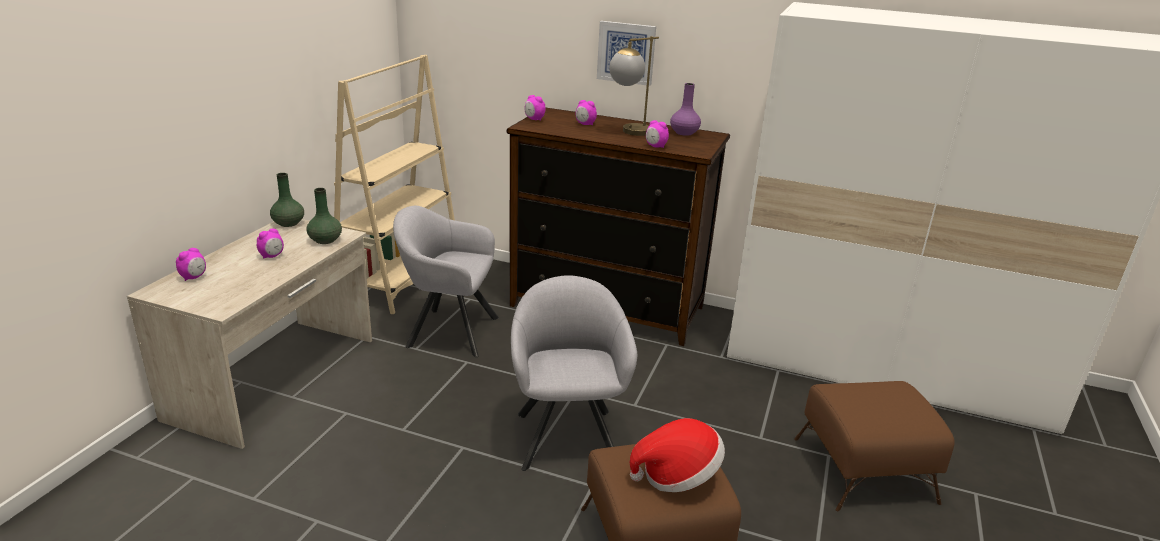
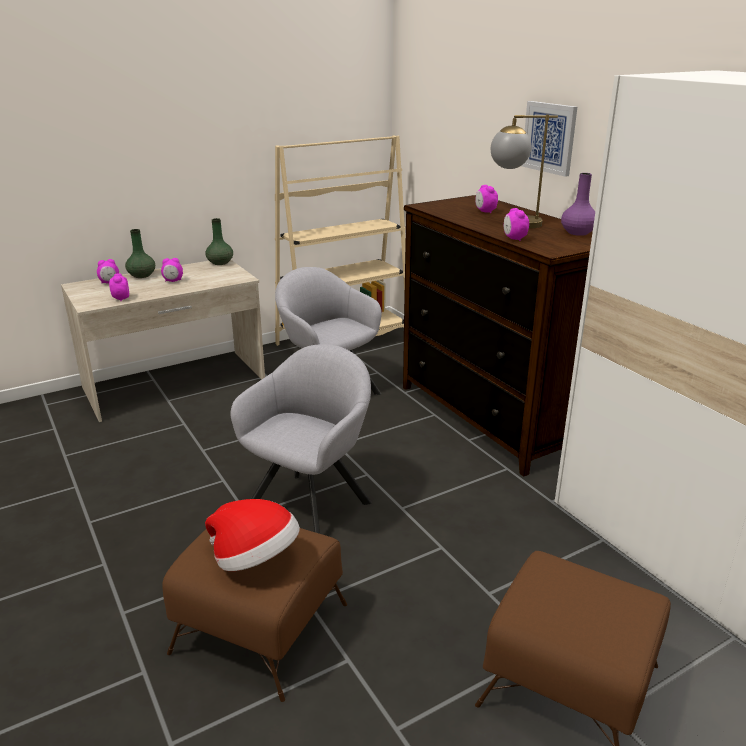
camera: 40 degrees right, 0 degrees up
green vase [307,188,342,244] -> green vase moved to [125,229,155,278]
alarm clock [525,95,545,121] -> alarm clock moved to [109,273,129,301]

